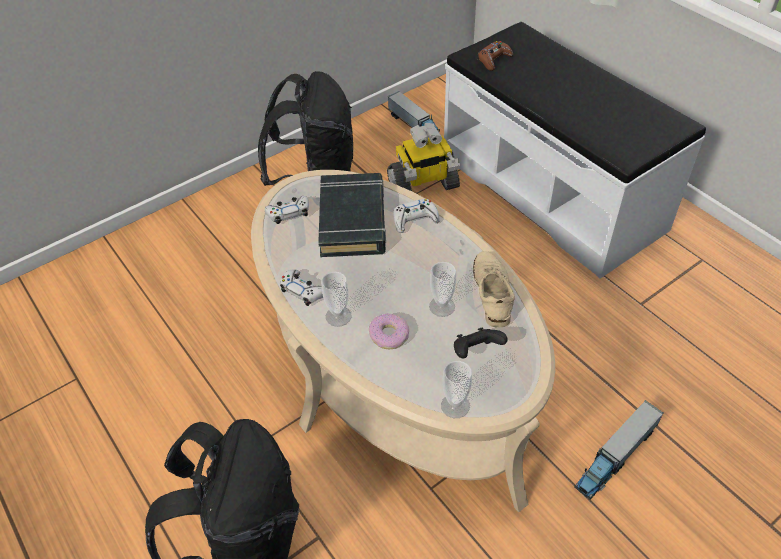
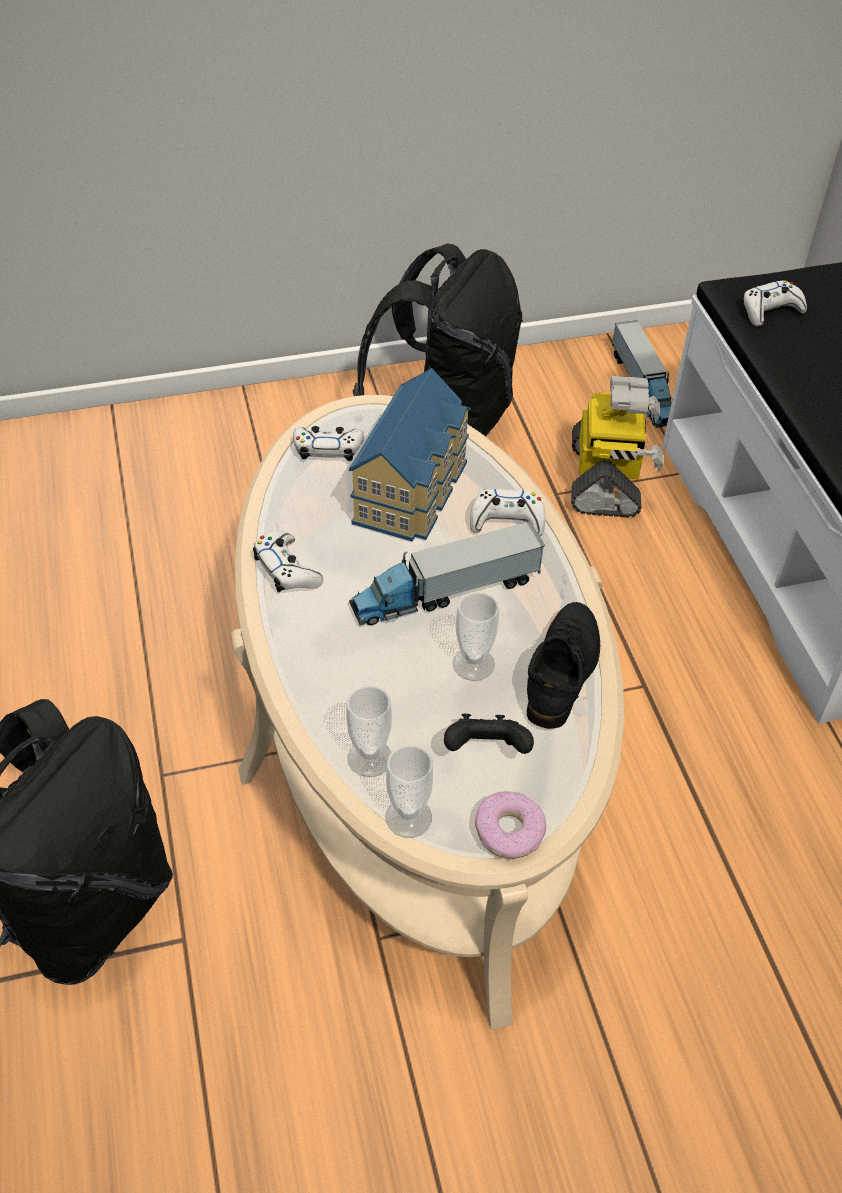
camera: 20 degrees right, 0 degrees up
black book [318,173,386,257] -> toy house [349,368,471,542]
cup [321,272,352,327] -> cup moved to [346,685,392,777]
donut [369,314,409,349] -> donut moved to [475,791,547,859]
toy robot [387,123,460,191] -> toy robot turned 90 degrees counterclockwise [571,376,664,517]
beige shoe [473,251,515,327] -> black shoe [527,602,600,729]
brown game controller [478,41,513,71] -> white game controller [742,280,807,326]
toy truck [574,400,663,500] -> toy truck moved to [349,521,545,625]

